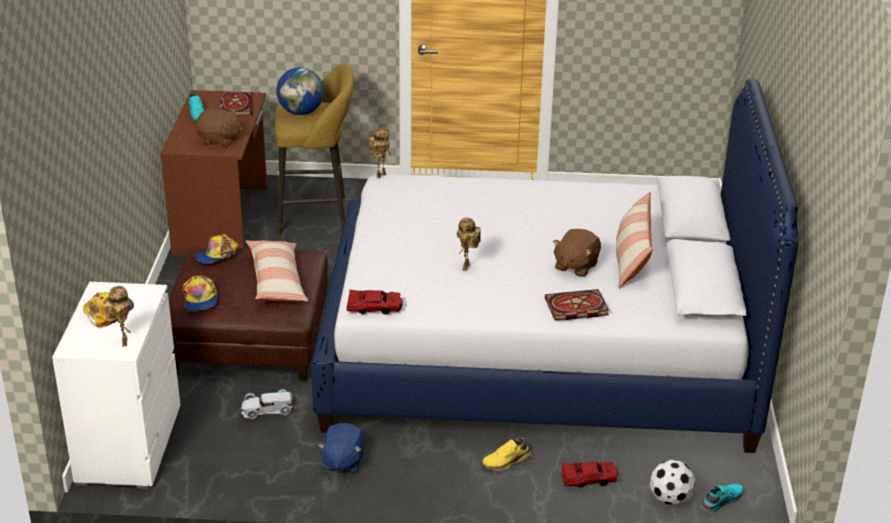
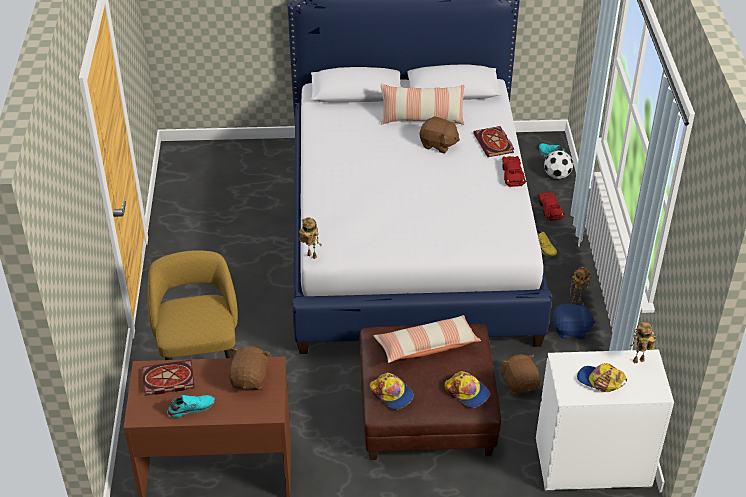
camera: 95 degrees left, 10 degrees up
cap [182,276,217,311] -> cap turned 60 degrees clockwise [444,371,490,408]
white toy car [241,389,293,419] -> brown plush toy [502,354,540,394]
globe [276,67,324,115] -> none
red toy car [347,290,403,315] -> red toy car moved to [502,156,526,187]
toy robot [457,218,481,271] -> toy robot moved to [570,268,591,303]

